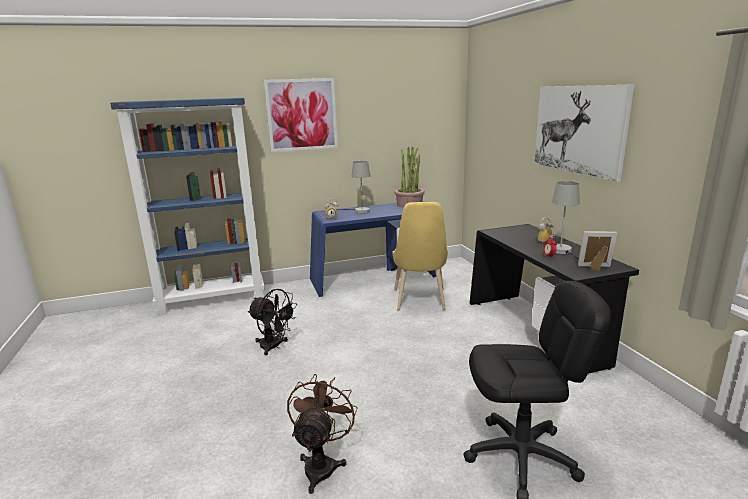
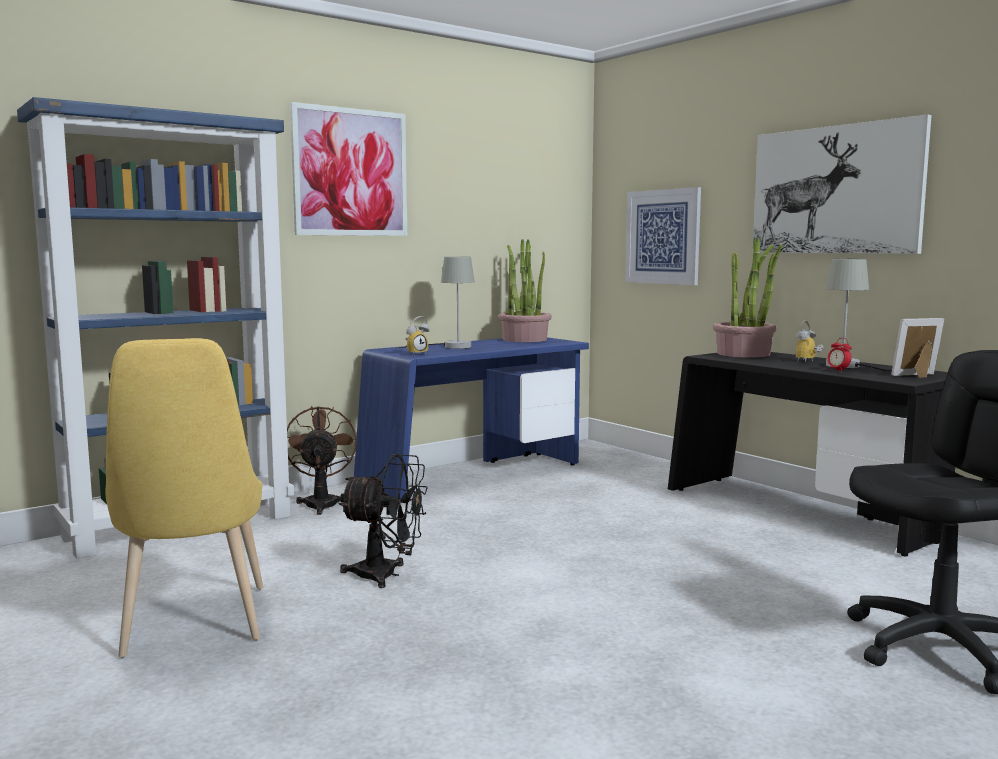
camera: 20 degrees left, 10 degrees down
brown fan [287,374,357,494] -> brown fan moved to [287,406,357,515]
yellow chair [393,202,448,310] -> yellow chair moved to [106,338,263,658]
none -> picture [625,187,701,285]
none -> potted plant [713,238,782,358]

